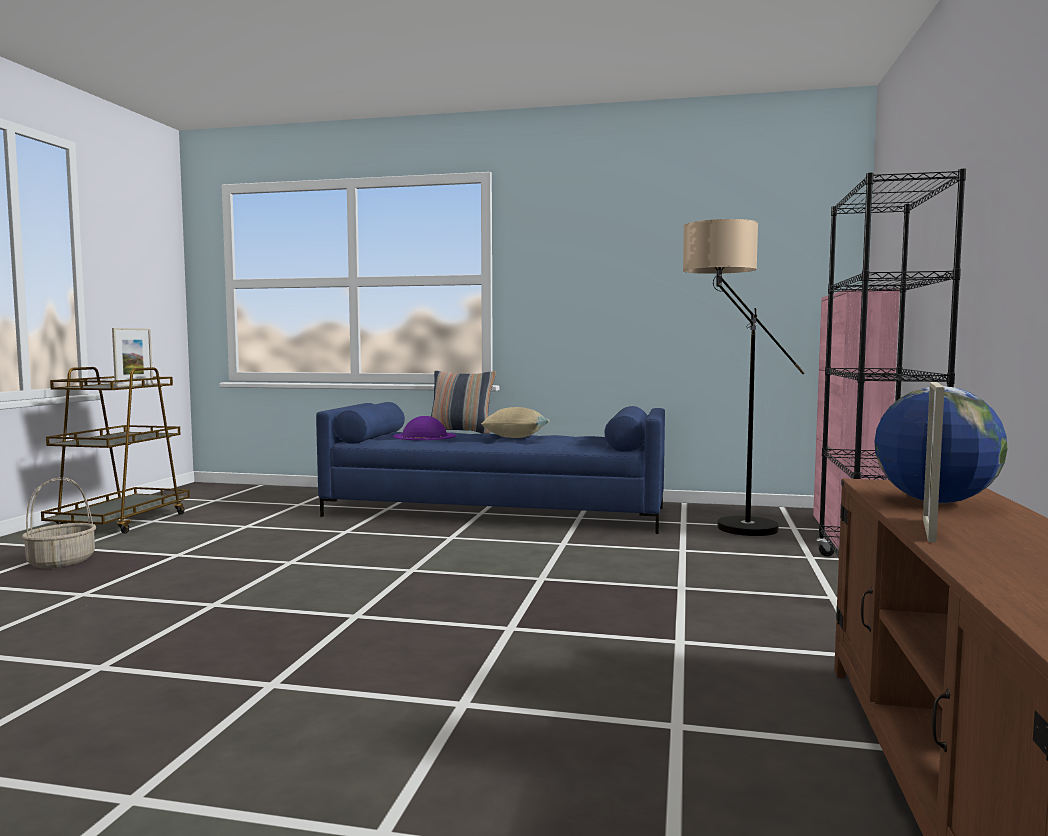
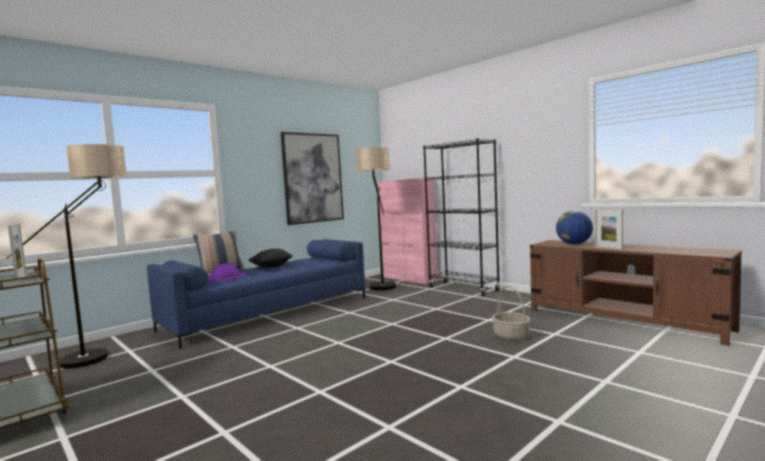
camera: 55 degrees left, 0 degrees up
basket [22,477,96,568] -> basket moved to [492,286,531,341]
beige pillow [481,407,550,438] -> black pillow [248,249,293,268]
none -> floor lamp [6,144,127,369]
none -> picture [281,132,344,225]

